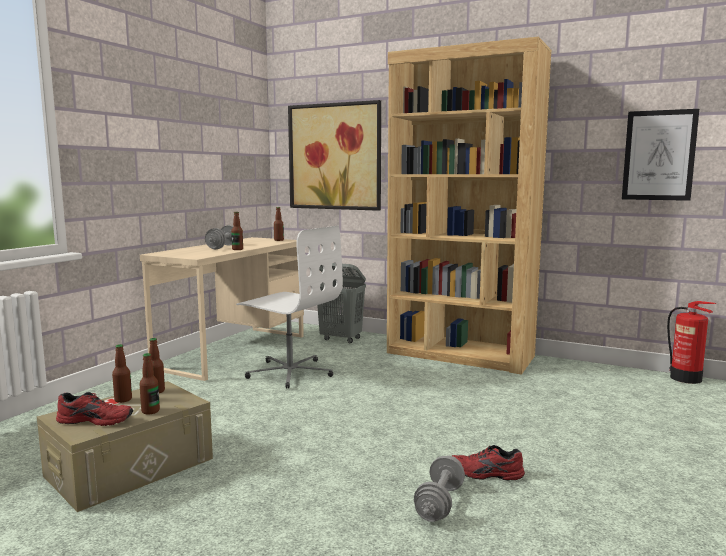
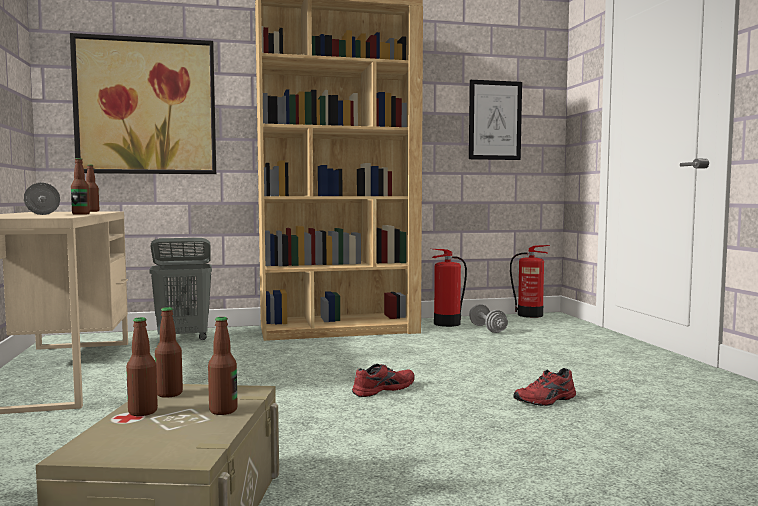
camera: 40 degrees left, 5 degrees down
red shoe [56,392,133,426] -> red shoe moved to [352,364,415,397]
white office chair [236,226,343,388] -> none
grey dumbbell [414,456,465,522] -> grey dumbbell moved to [469,304,508,333]
none -> fire extinguisher [432,249,467,327]

